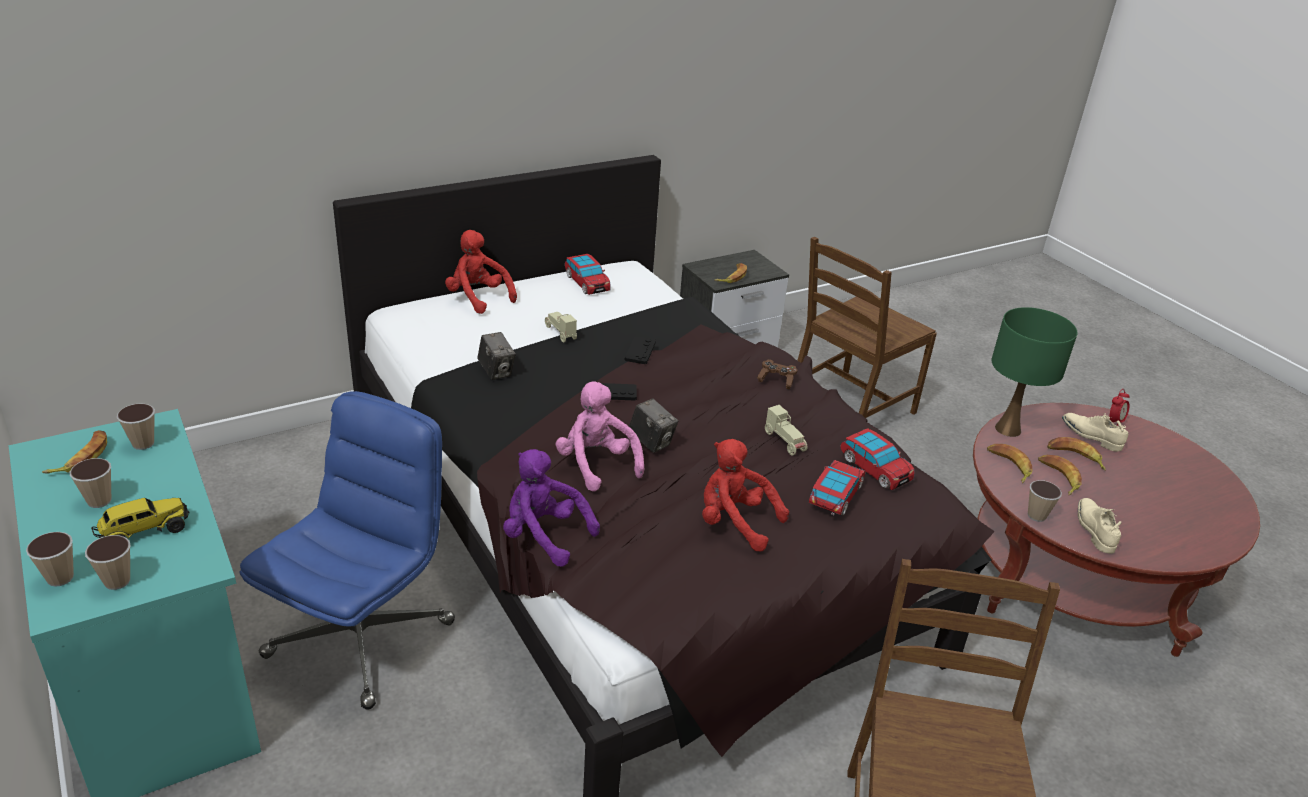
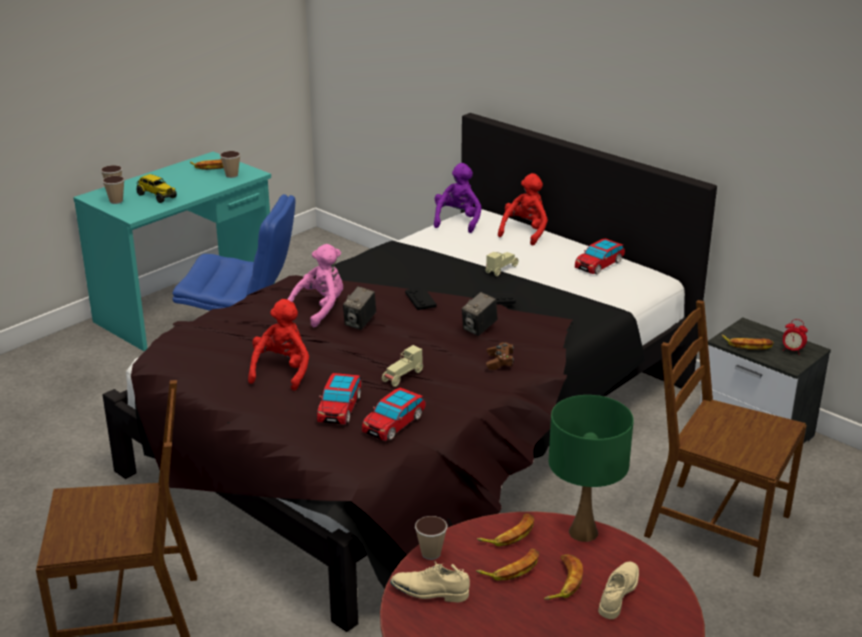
camera: 75 degrees right, 5 degrees down
cup [69,458,111,508] -> none
camera [478,332,516,380] -> camera moved to [462,292,497,336]
purple plush toy [503,449,600,567] -> purple plush toy moved to [434,163,482,233]
toy car [809,460,865,516] -> toy car turned 90 degrees clockwise [317,373,361,425]
beige shoe [1078,498,1121,554] -> beige shoe turned 150 degrees counterclockwise [390,561,470,602]
alarm clock [1110,389,1129,425] -> alarm clock moved to [783,319,808,355]

